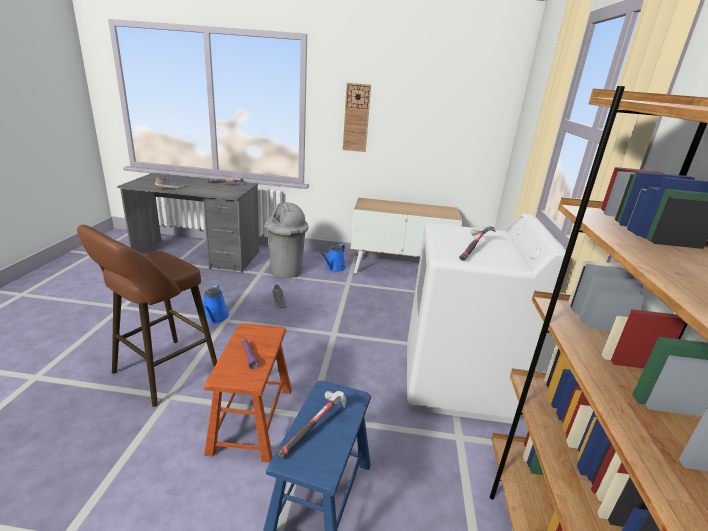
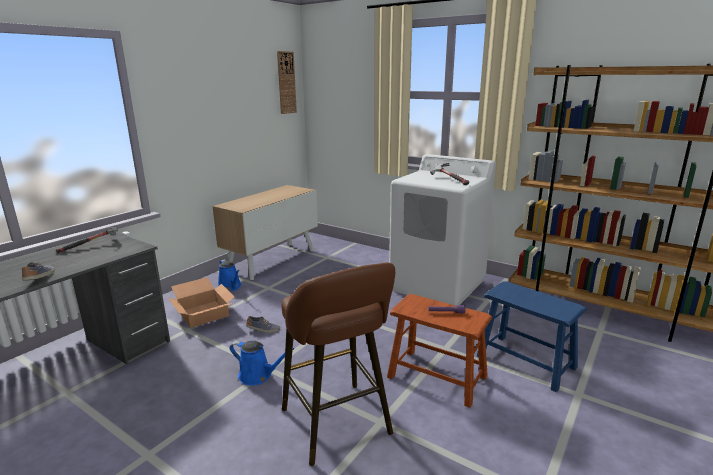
camera: 60 degrees left, 5 degrees down
grey trash can [265,202,309,278] -> cardboard box [168,277,234,328]
hammer [277,391,346,459] -> none
wall clock [343,83,371,152] -> wall clock moved to [277,51,297,114]

